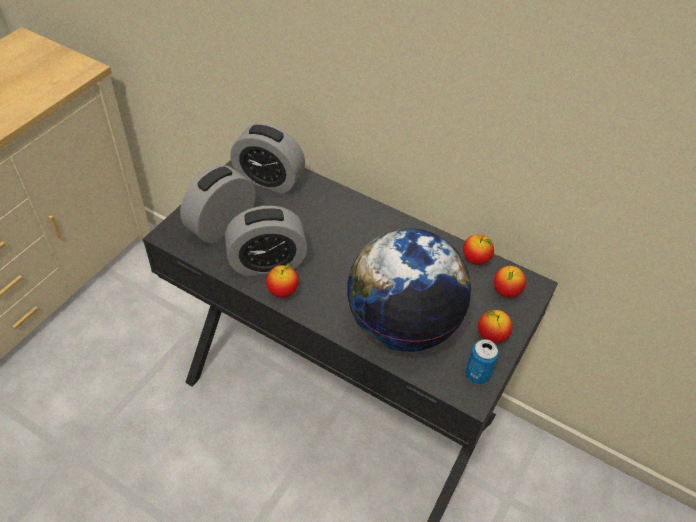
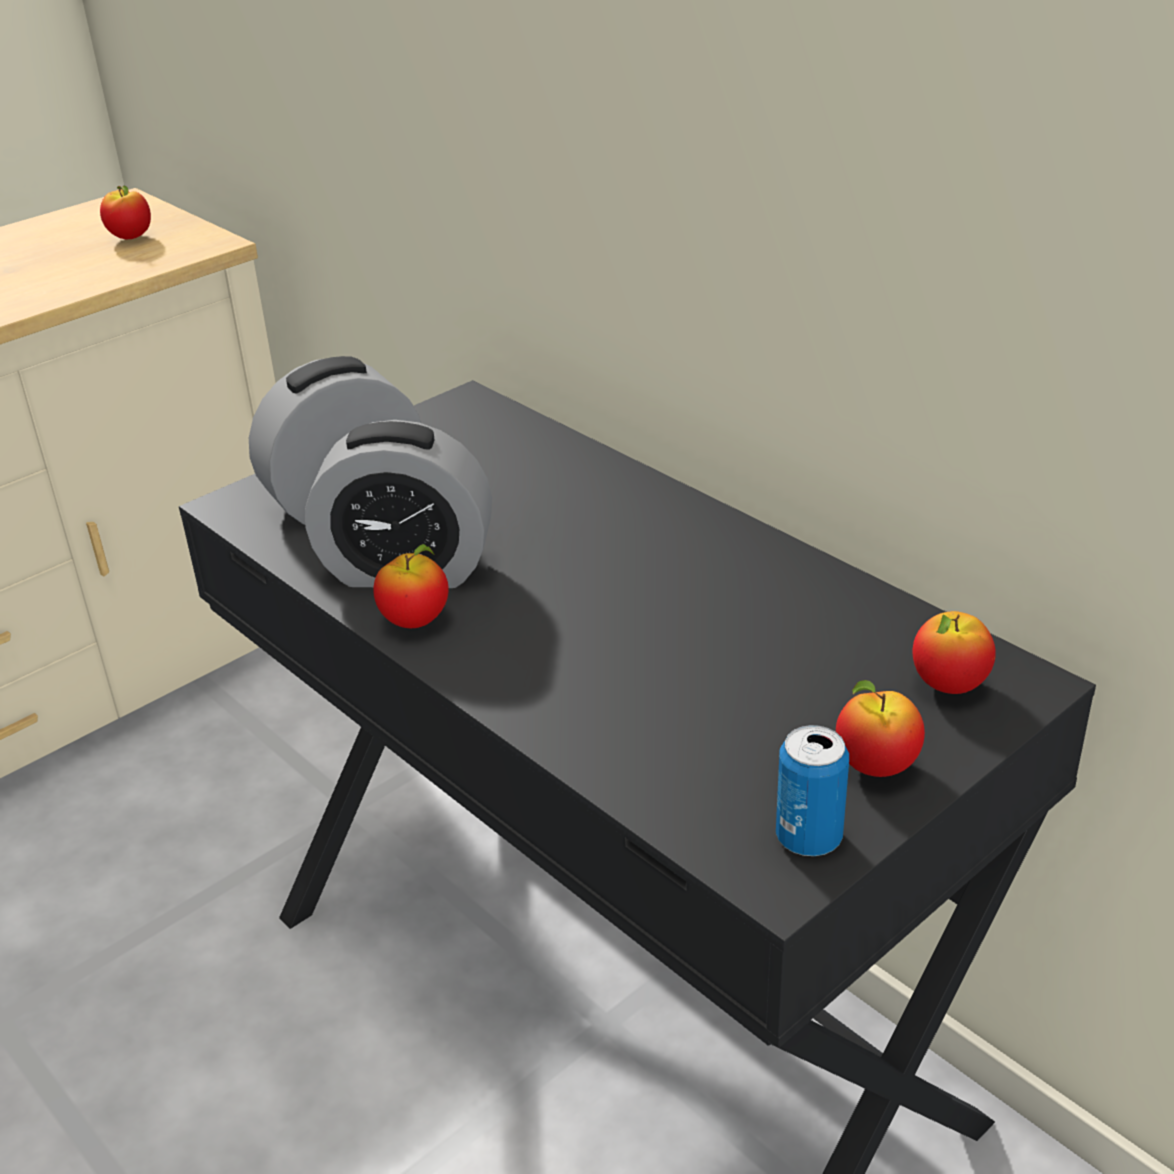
camera: 20 degrees right, 15 degrees down
alarm clock [230,123,305,194] -> none
globe [347,228,471,352] -> none
apple [463,234,494,265] -> apple moved to [100,186,151,239]

